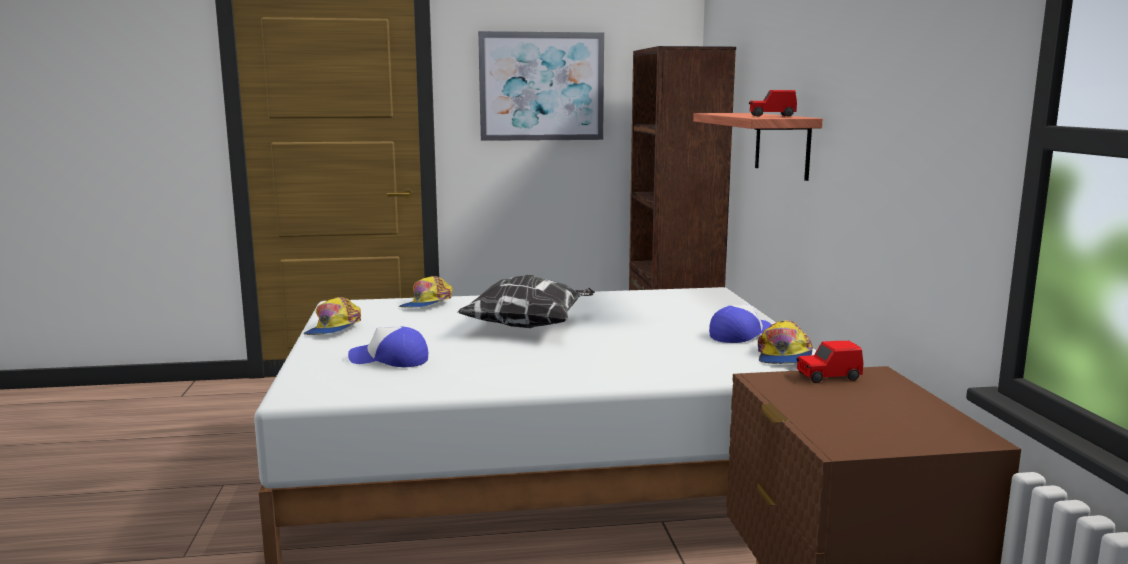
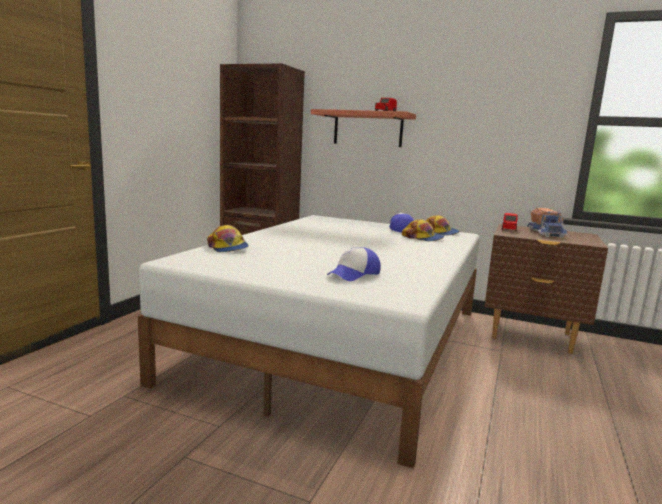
camera: 60 degrees left, 0 degrees up
cap [303,297,361,335] -> cap moved to [402,219,444,241]
pillow [458,275,595,328] -> none
picture [478,31,604,141] -> none
none -> toy truck [527,208,568,238]

